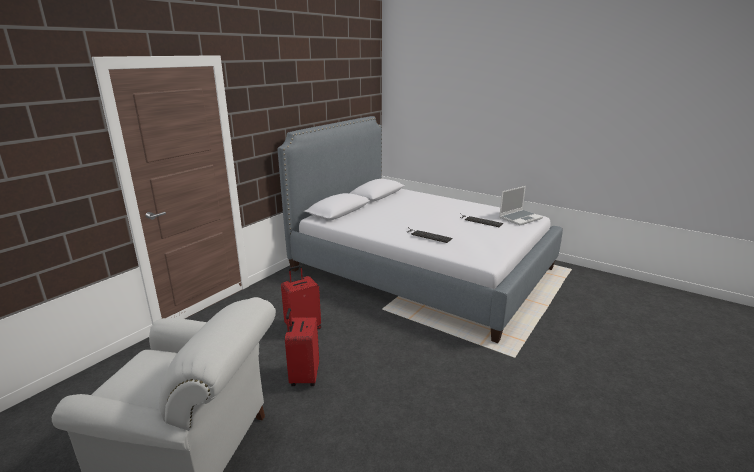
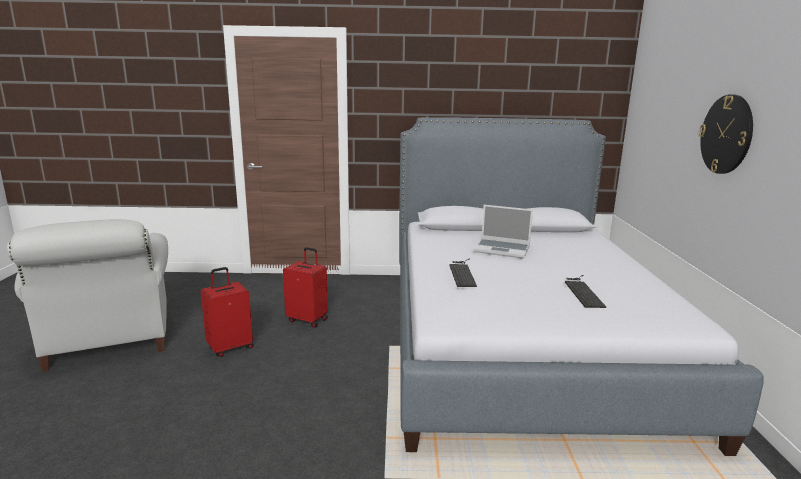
camera: 55 degrees right, 5 degrees down
laptop [499,186,543,225] -> laptop moved to [473,205,533,258]
none -> wall clock [699,94,753,174]

